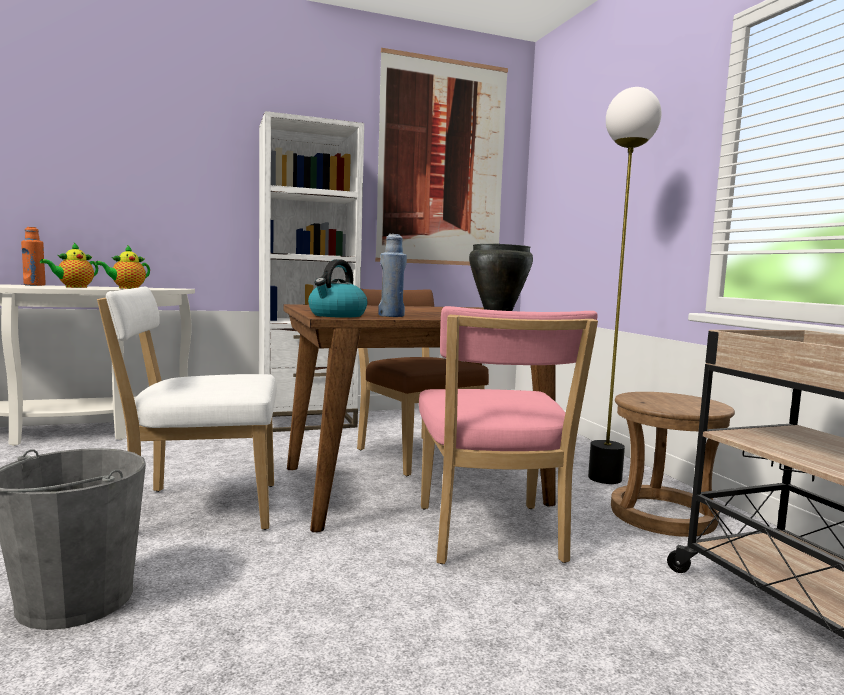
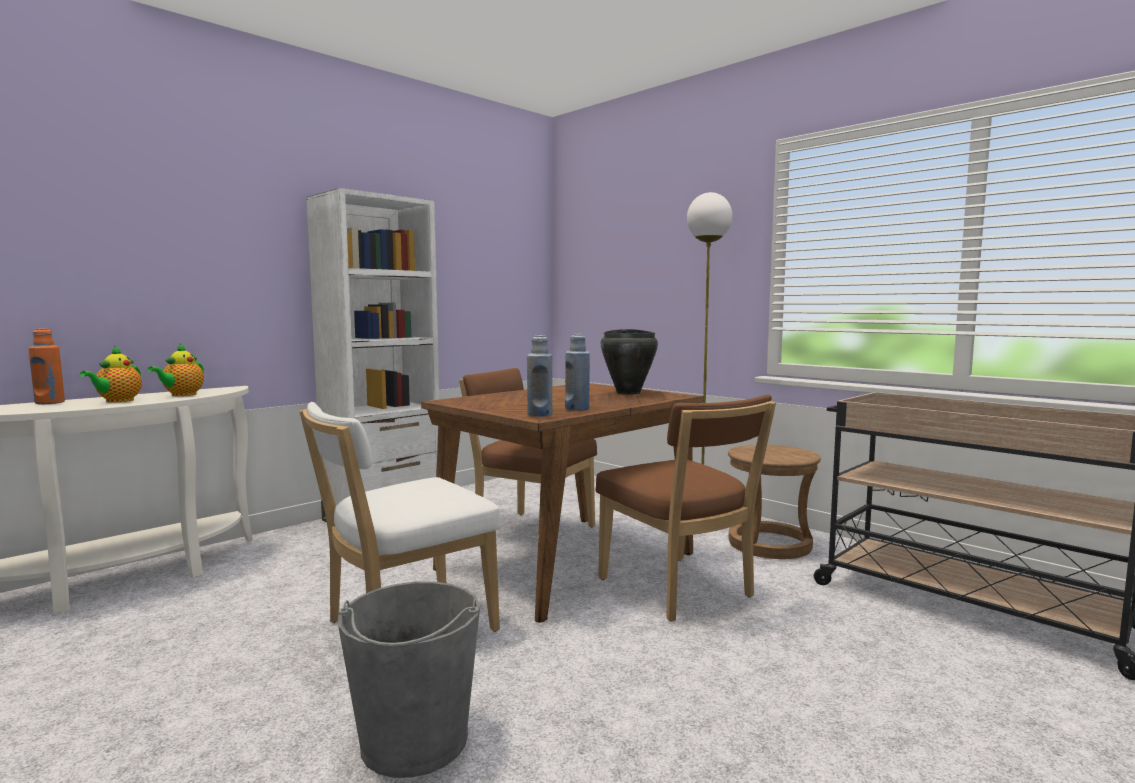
camera: 25 degrees left, 0 degrees up
kettle [308,259,368,318] -> blue bottle [527,335,552,417]
picture [375,48,508,265] -> none
pink chair [419,306,598,564] -> brown chair [596,394,776,622]

